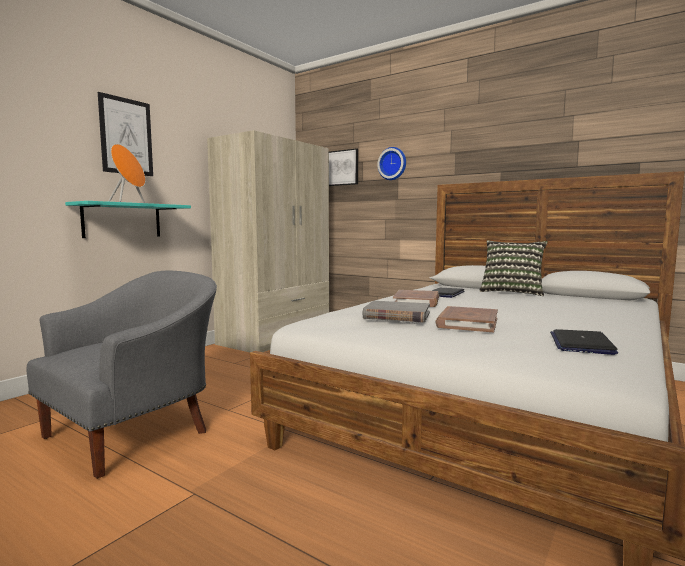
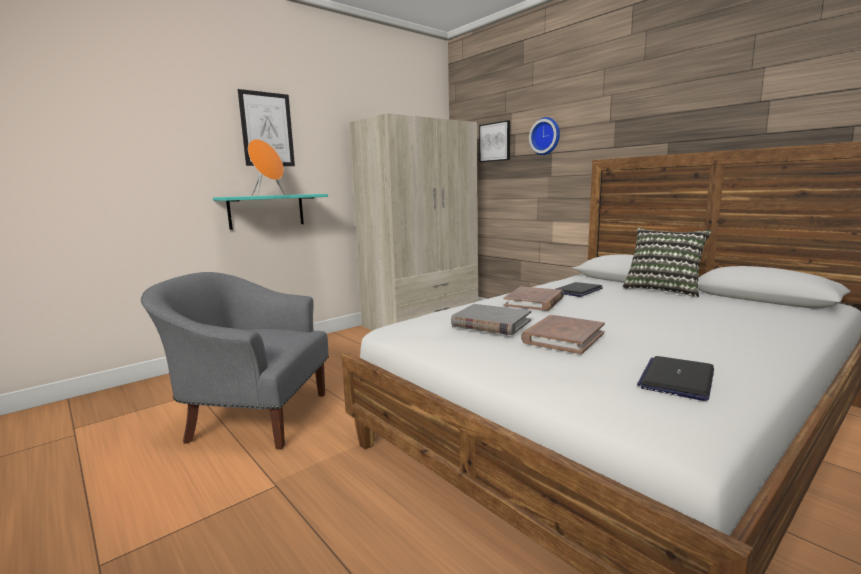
camera: 15 degrees right, 5 degrees up
grey armchair [26,271,217,479] -> grey armchair turned 135 degrees counterclockwise [141,272,329,449]

